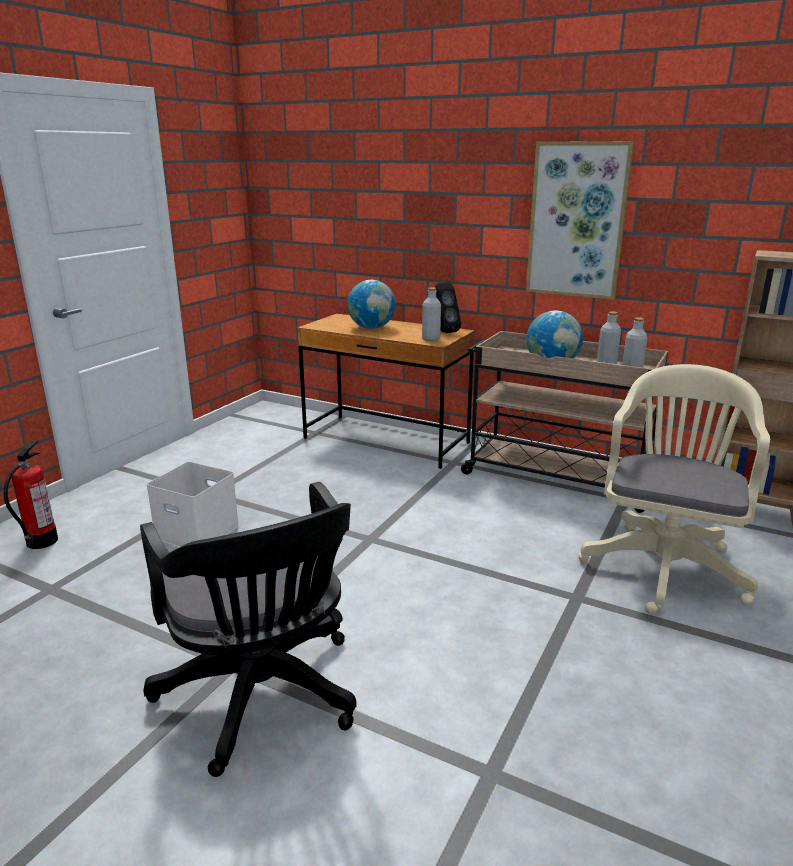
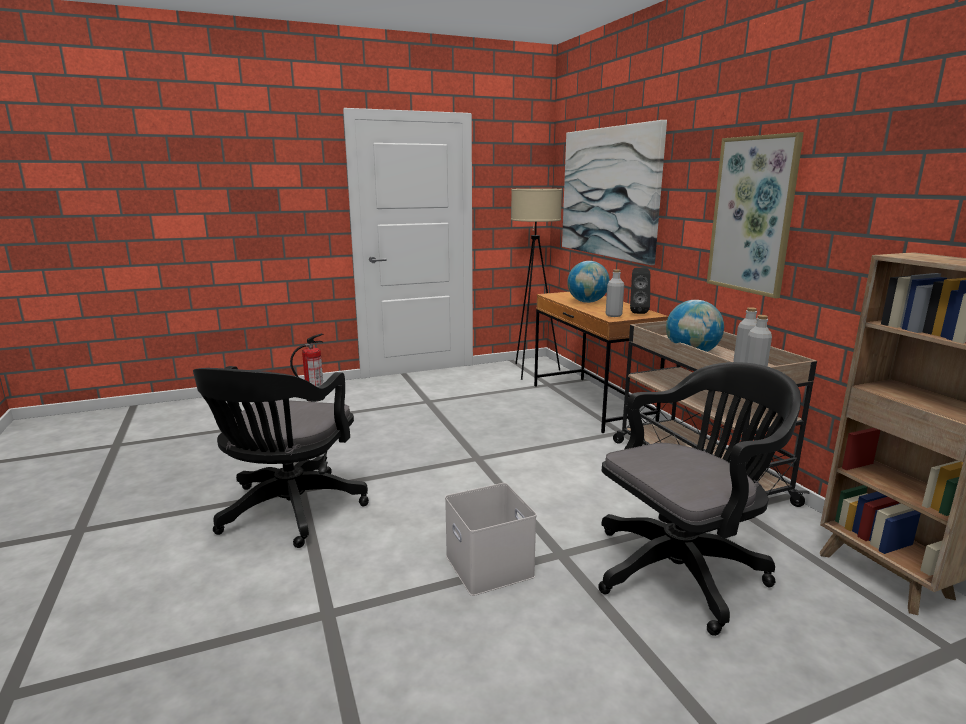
camera: 40 degrees right, 5 degrees down
white storage box [146,462,239,547] -> white storage box moved to [445,483,537,596]
beige office chair [578,364,770,614] -> black office chair [598,362,801,636]
none -> beige floor lamp [511,188,562,380]
none -> picture [562,120,667,265]

